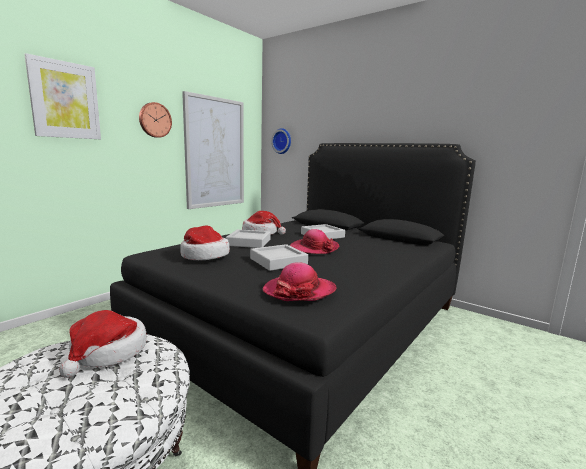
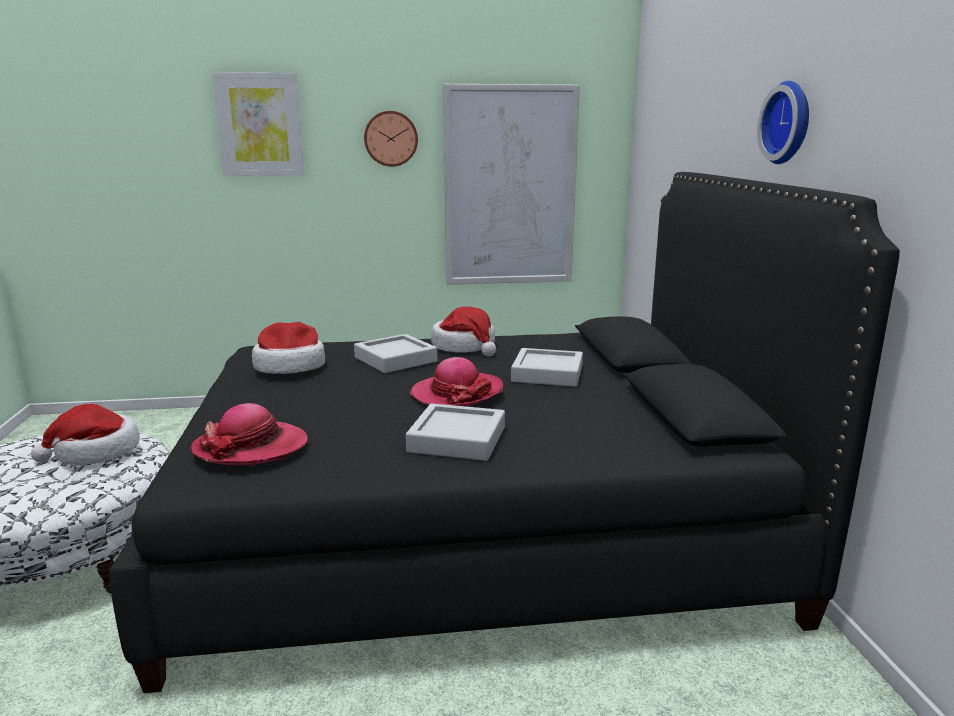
camera: 45 degrees right, 5 degrees up
grey tray [250,244,308,271] -> grey tray moved to [406,403,505,461]
wall clock [271,128,291,154] -> wall clock moved to [757,81,809,164]

